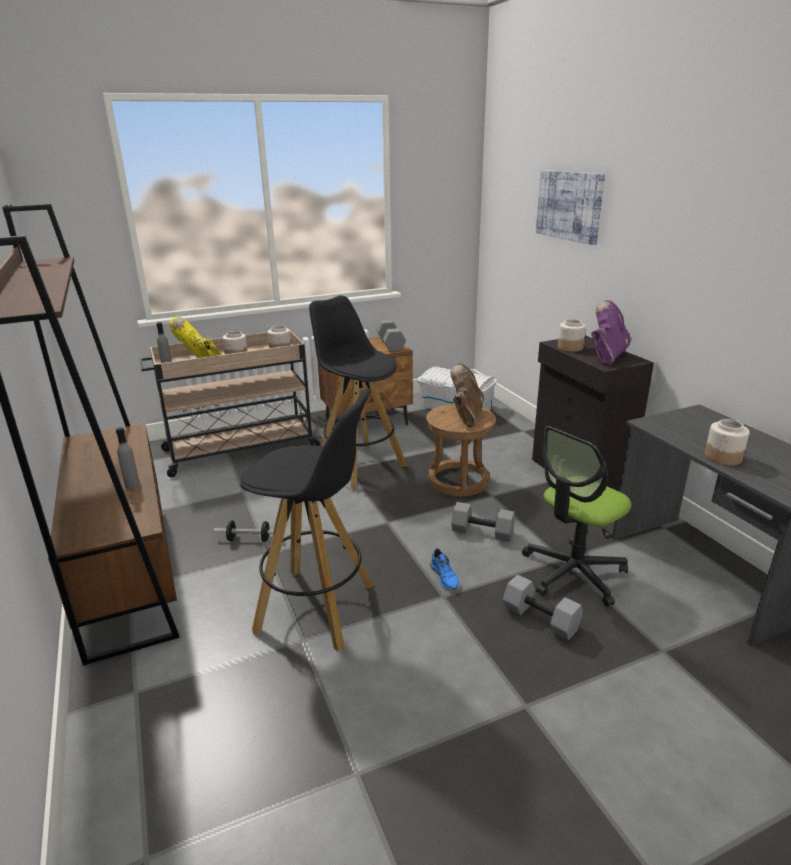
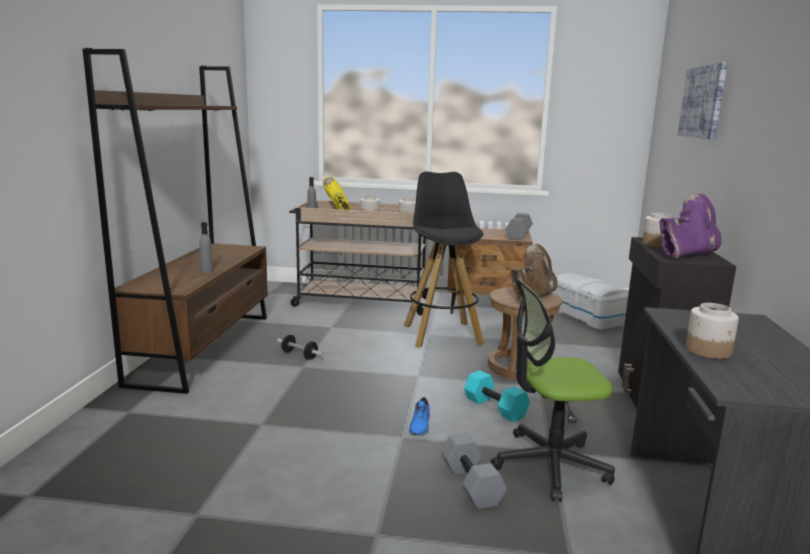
camera: 30 degrees right, 10 degrees down
black stool [240,388,373,651] -> none
grey dumbbell [451,502,515,542] -> turquoise dumbbell [464,370,530,422]

